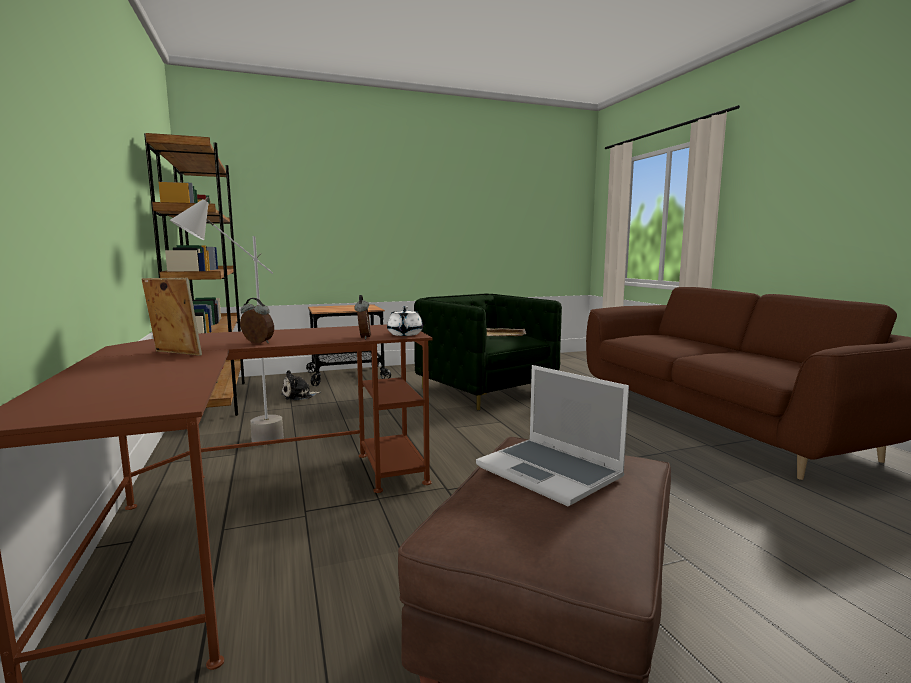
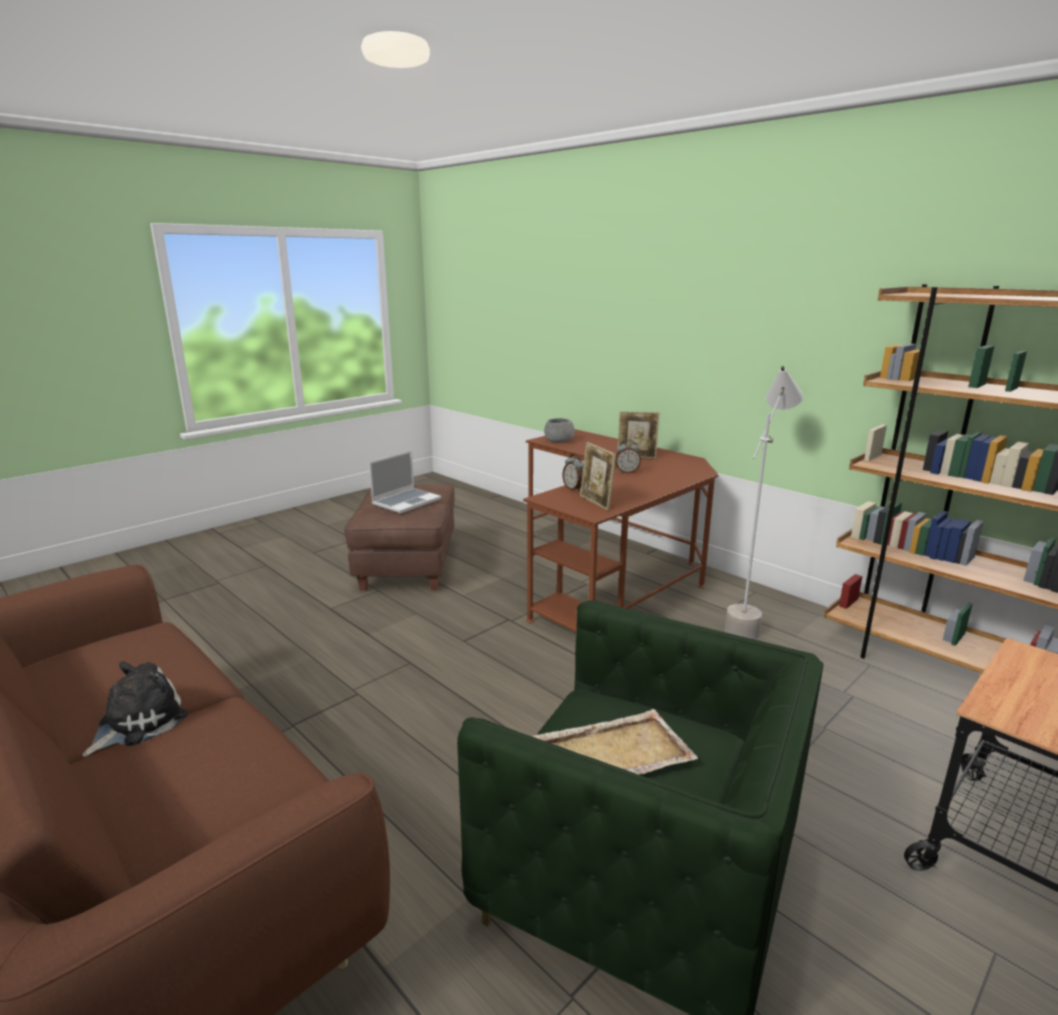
camera: 155 degrees right, 10 degrees up
plush toy [281,370,321,400] -> plush toy moved to [82,661,188,757]
white teapot [387,306,423,336] -> none
laptop [476,365,629,506] -> laptop turned 105 degrees clockwise [369,450,441,514]
none -> grey bowl [544,418,575,443]
none -> picture frame [580,442,616,510]

